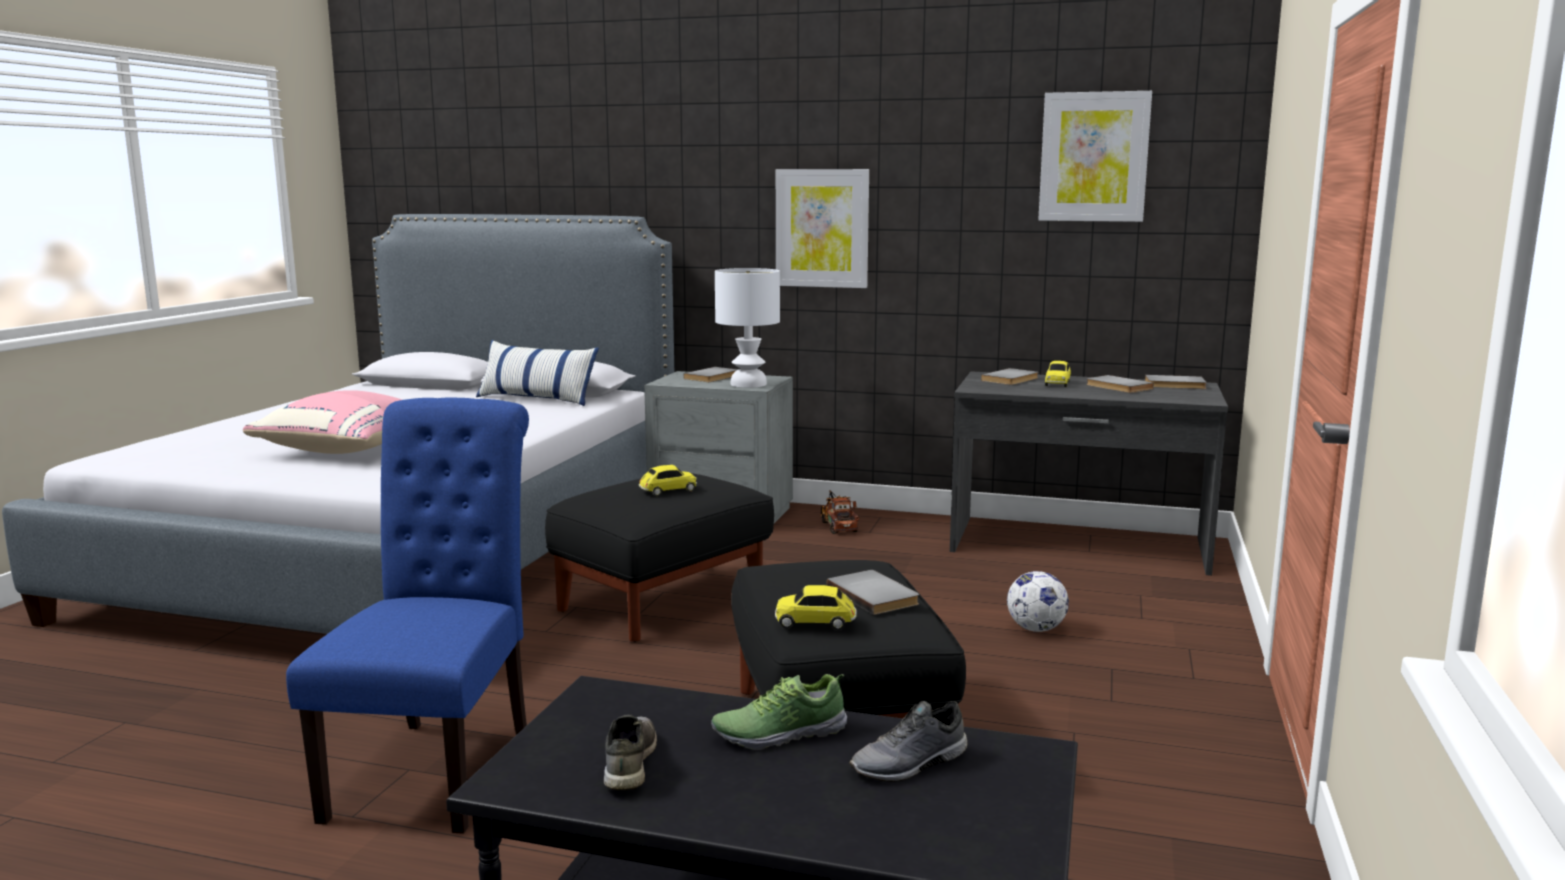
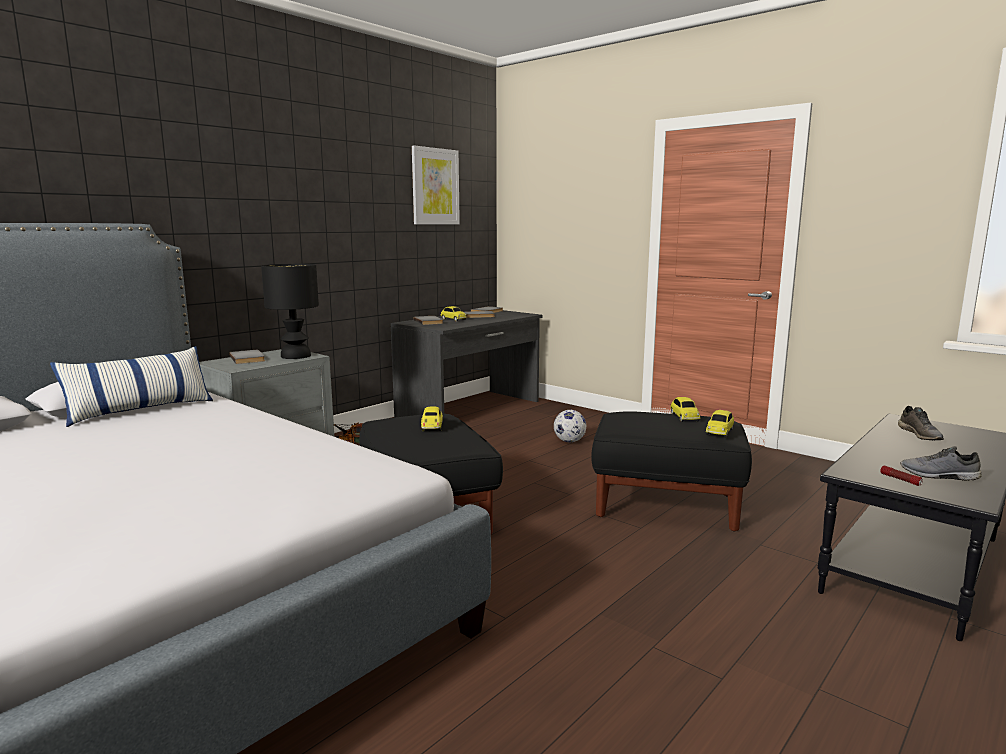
camera: 65 degrees left, 0 degrees up
pink pillow [243,390,402,454] -> none
blue chair [286,398,529,834] -> none
shoe [711,674,847,750] -> none
white table lamp [715,268,780,388] -> black table lamp [261,264,319,359]
picture [776,169,869,288] -> none
grey book [827,570,919,615] -> toy car [671,397,700,422]
none -> flashlight [880,465,923,486]

